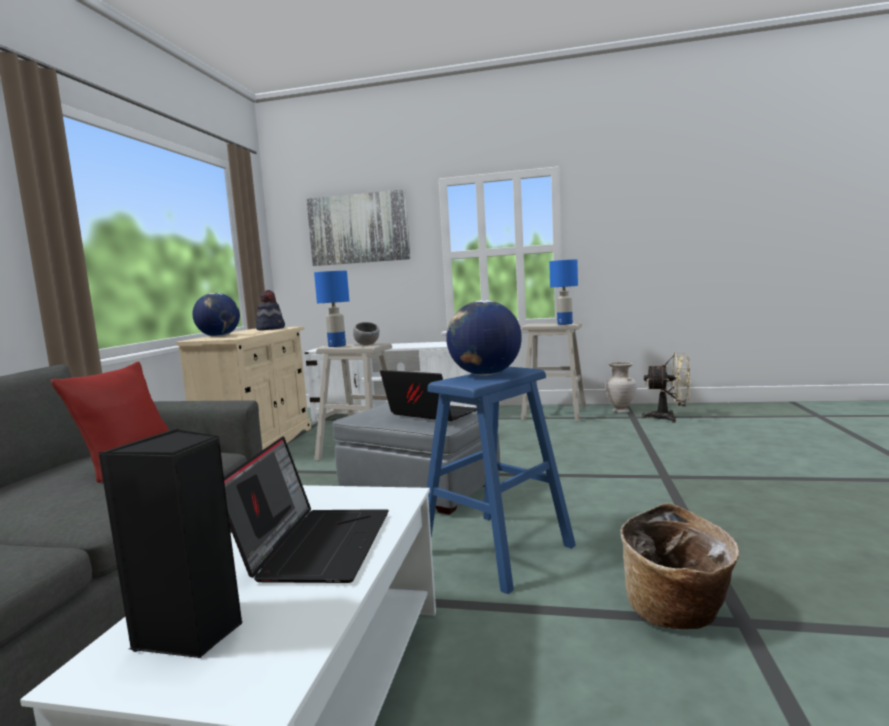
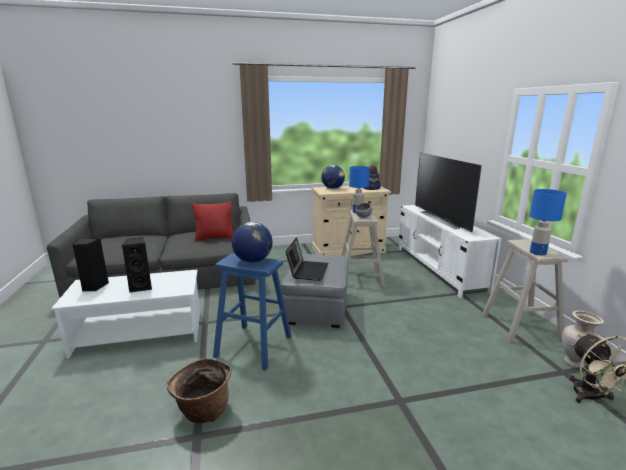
camera: 65 degrees right, 10 degrees up
laptop [224,436,389,583] -> black speaker [122,237,152,293]
picture [307,189,410,266] -> none
none -> television [415,152,482,233]

